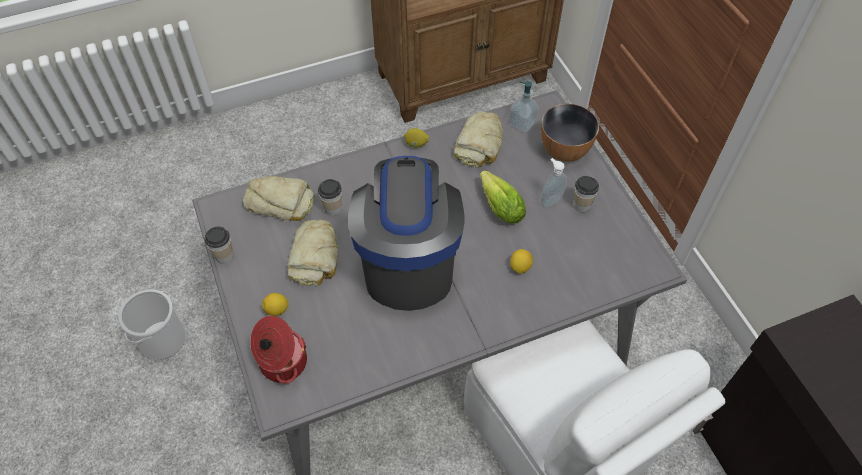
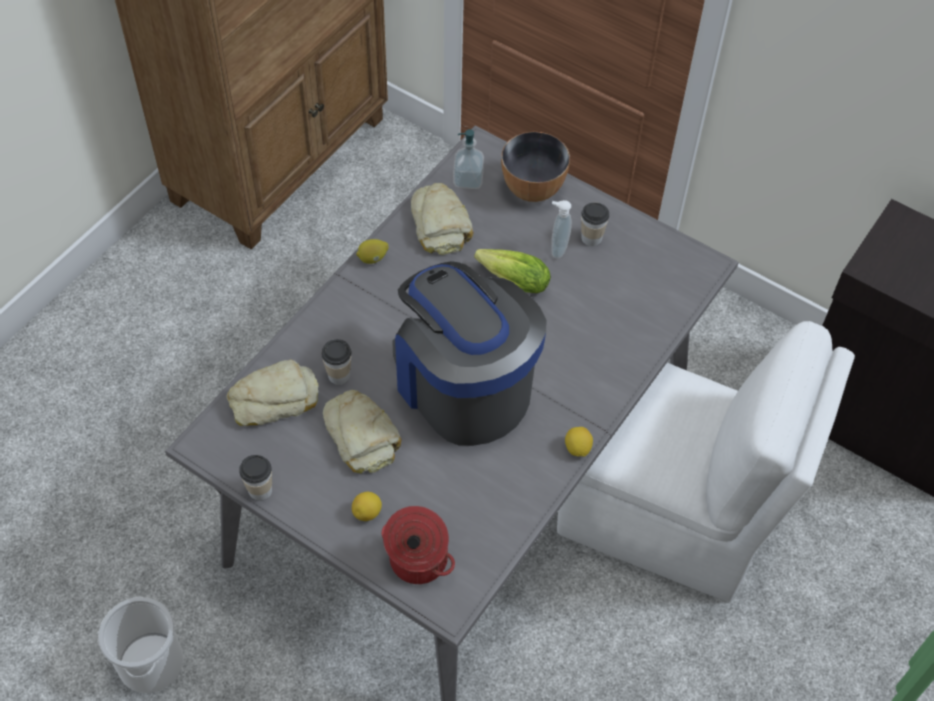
camera: 35 degrees left, 0 degrees up
lemon [510,249,533,274] -> lemon moved to [565,427,593,457]

